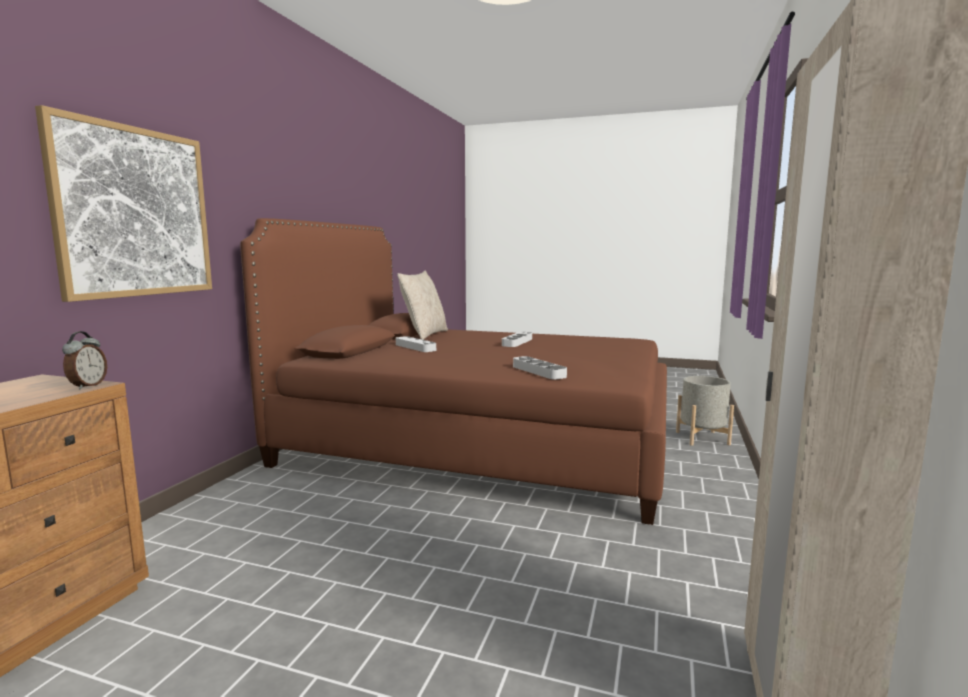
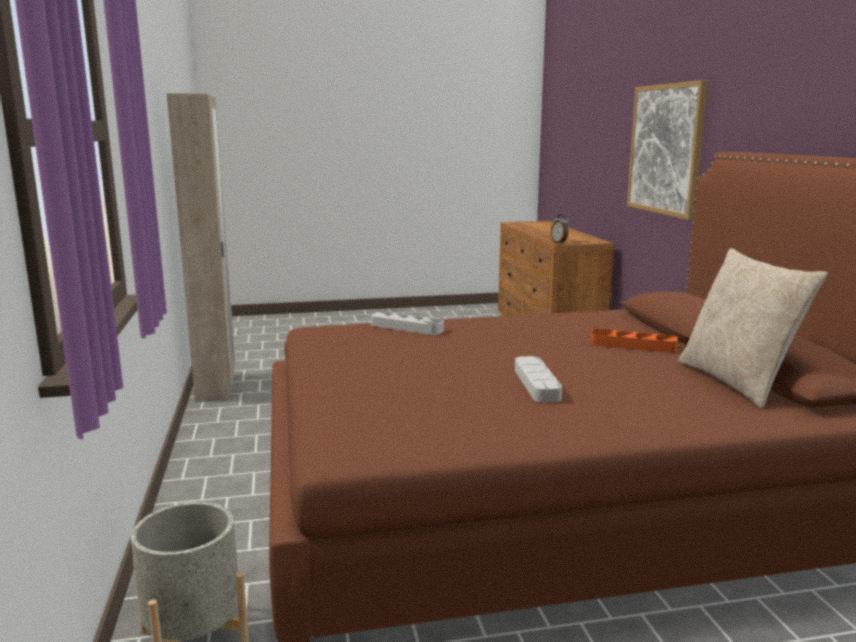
camera: 150 degrees right, 5 degrees up
grey tray [396,336,436,352] -> orange tray [590,329,678,353]

